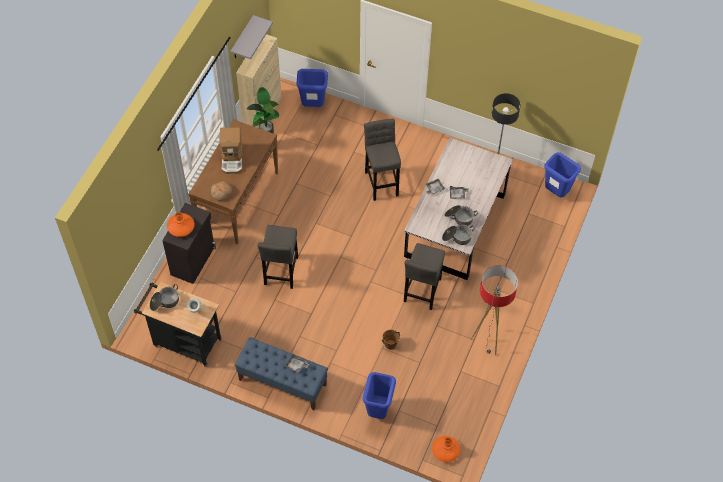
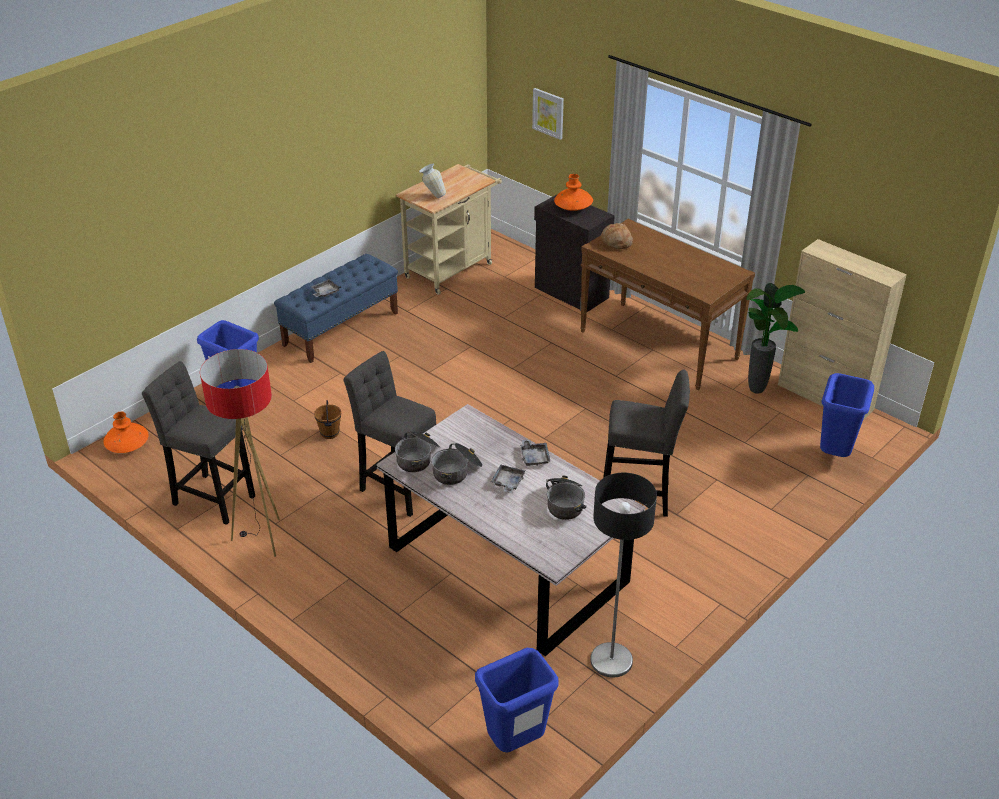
camera: 110 degrees right, 20 degrees down
black cart [134,282,222,367] -> beige cart [396,164,502,295]
cooking pot [150,284,179,311] -> cooking pot moved to [546,475,586,520]
coffee machine [220,127,243,174] -> none
grey shelf [231,15,273,59] -> none
grey stool [257,225,298,289] -> grey stool moved to [142,361,255,525]
none -> picture [532,88,564,140]

